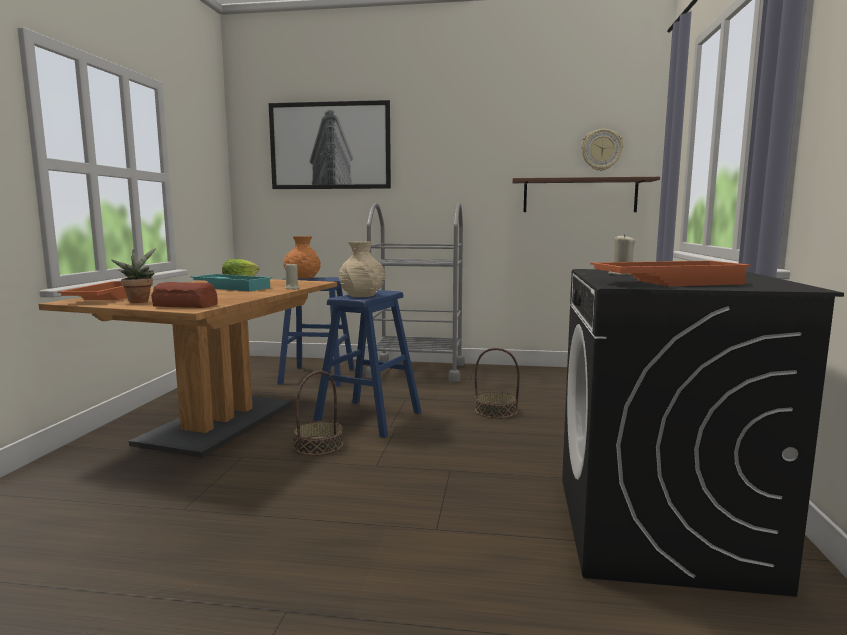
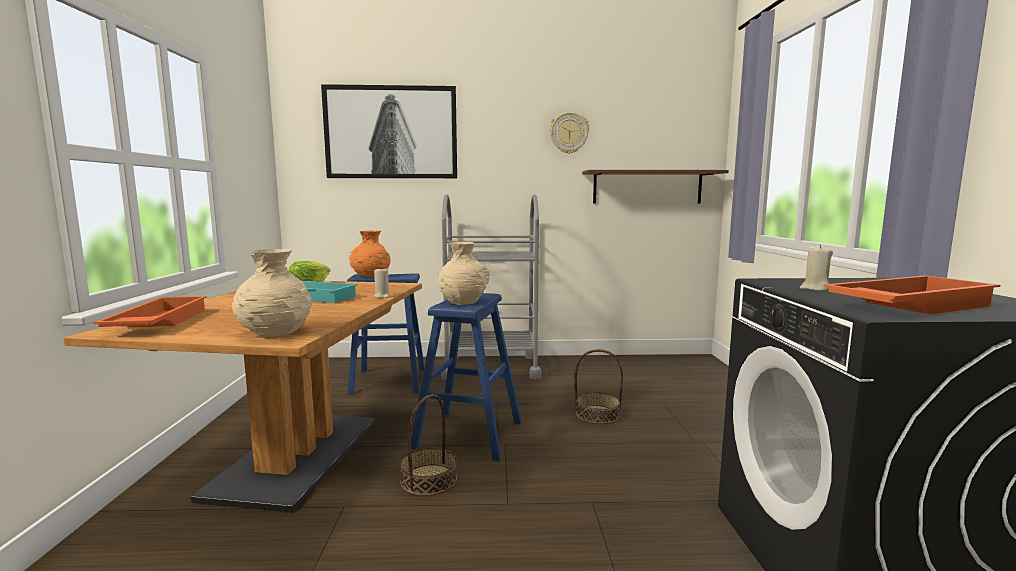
camera: 10 degrees left, 0 degrees up
potted plant [111,248,156,303] -> none
bread [151,282,218,308] -> beige vase [232,249,312,337]
wall clock [581,129,623,171] -> wall clock moved to [549,112,589,154]

